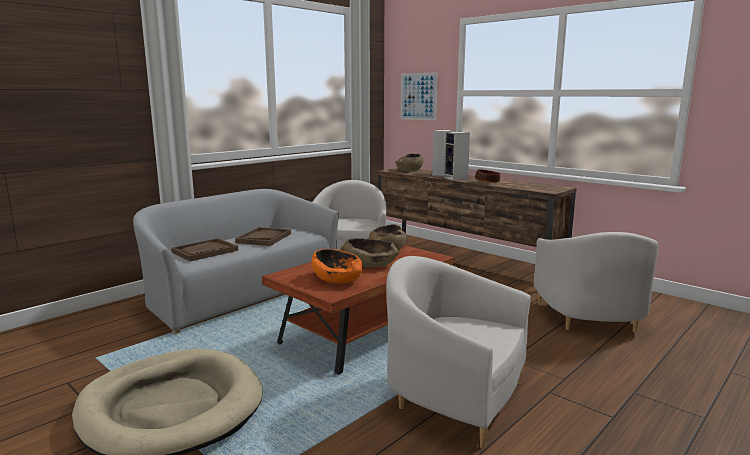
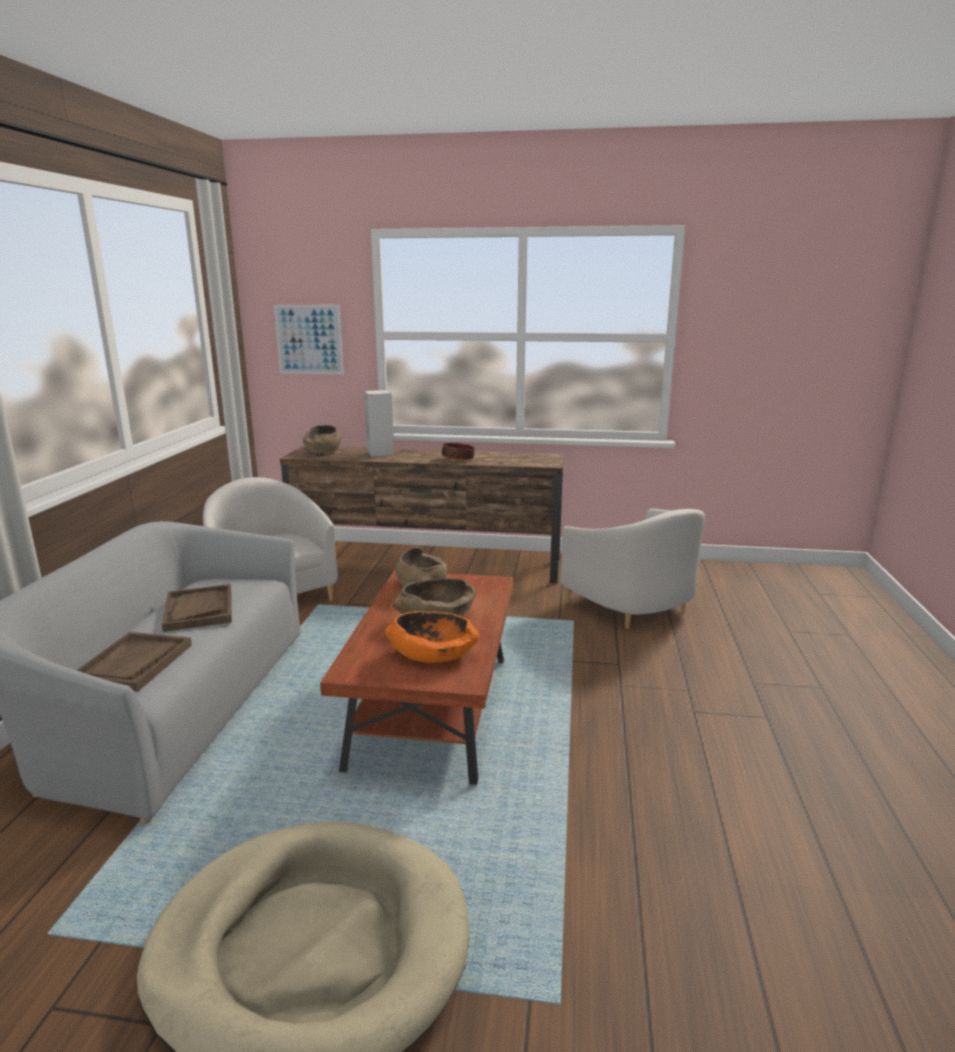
camera: 35 degrees left, 5 degrees up
white armchair [386,256,531,448] -> none
speaker [444,132,470,180] -> none

